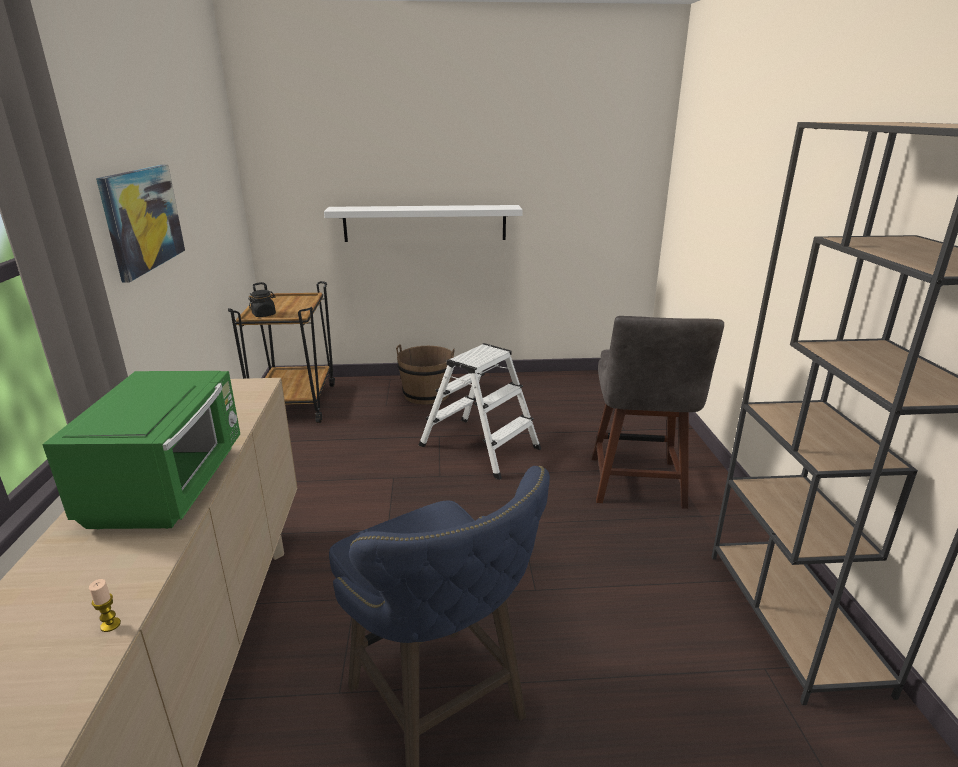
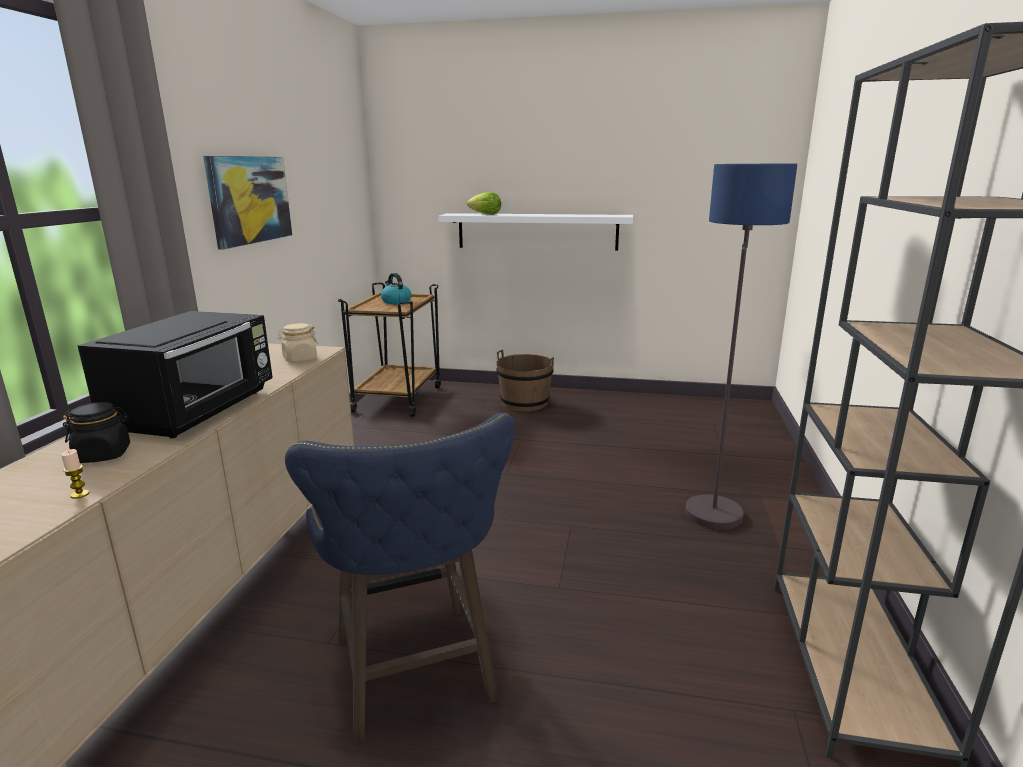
camera: 15 degrees right, 5 degrees down
green microwave [42,371,240,529] -> black microwave [77,311,273,438]
black jar [248,290,276,317] -> black jar moved to [63,402,130,463]
white step ladder [419,343,541,480] -> none
grey stool [591,316,724,509] -> blue floor lamp [685,163,797,530]
none -> beige jar [277,323,318,362]
none -> kettle [381,273,411,304]
none -> lettuce [467,192,501,215]

